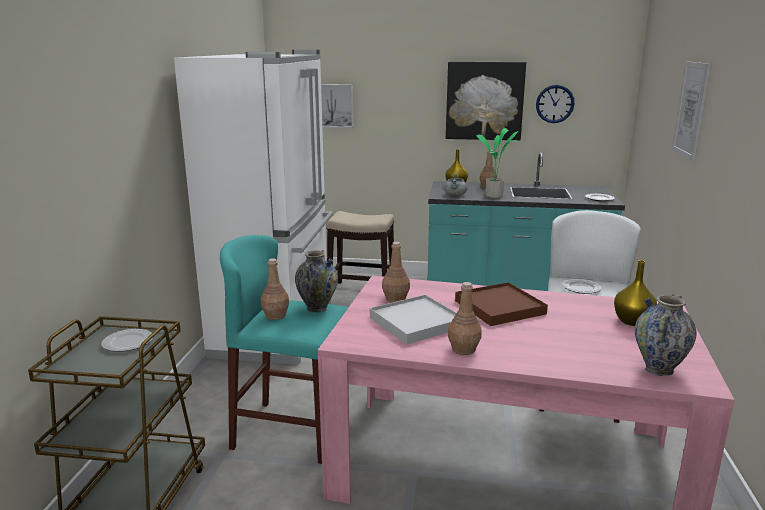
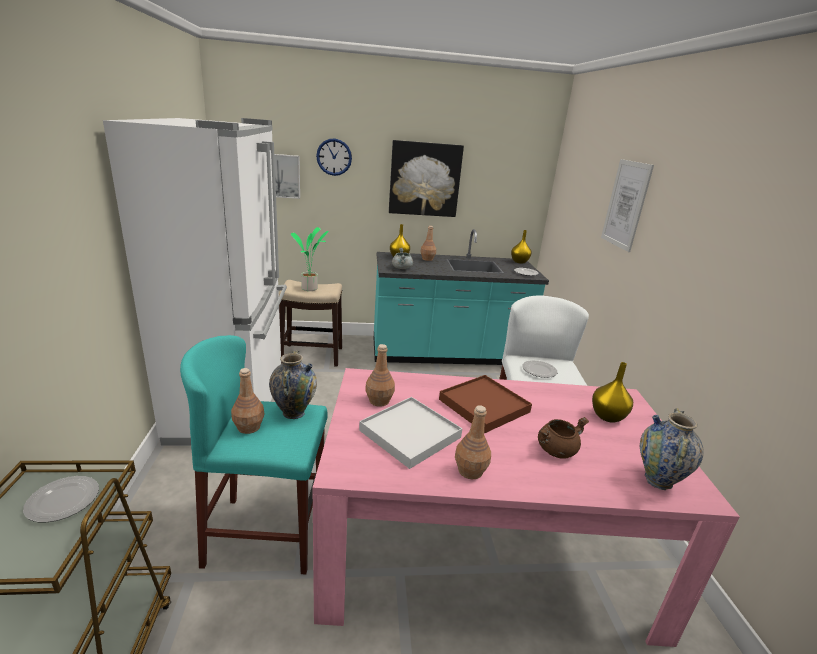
camera: 15 degrees left, 5 degrees up
potted plant [477,128,518,198] -> potted plant moved to [291,227,329,291]
wall clock [536,85,575,123] -> wall clock moved to [316,138,352,176]
none -> yellow vase [511,230,531,264]
none -> brown cooking pot [538,417,589,459]

